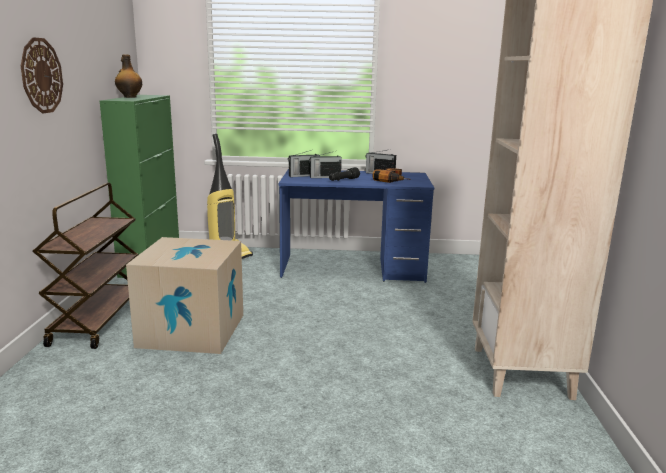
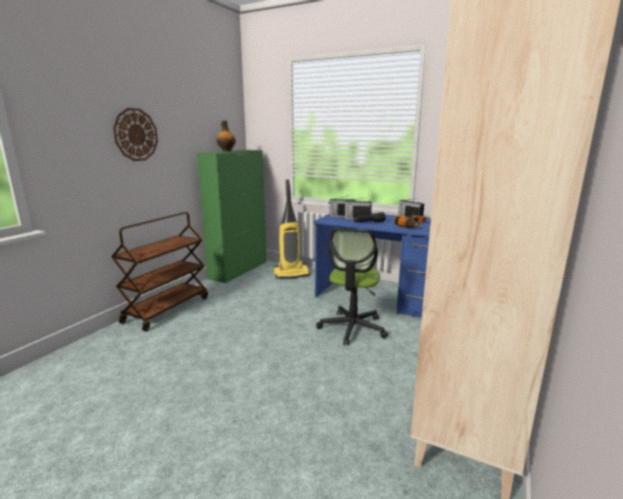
camera: 25 degrees right, 0 degrees up
cardboard box [126,237,243,354] -> none
none -> office chair [316,228,388,345]

